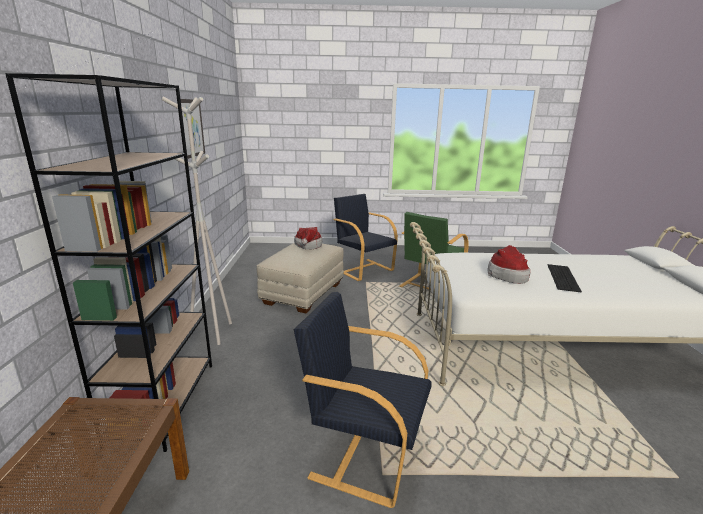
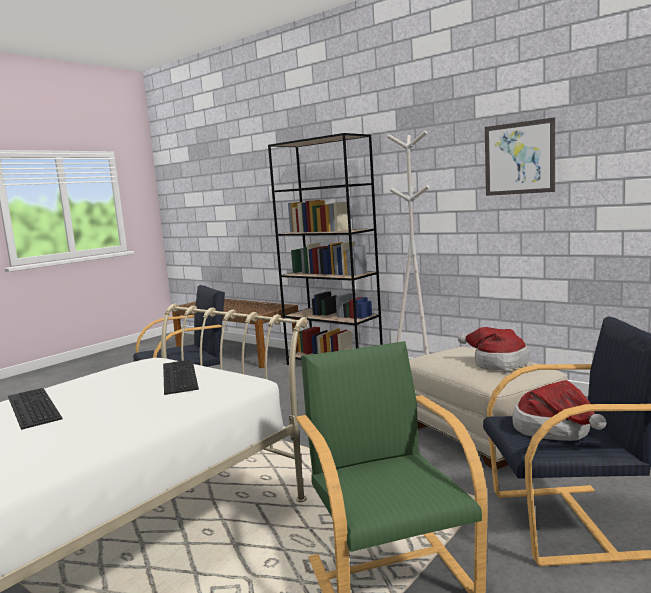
camera: 130 degrees right, 10 degrees down
hat [487,245,531,284] -> hat moved to [512,380,607,441]
none -> keyboard [163,360,199,395]

